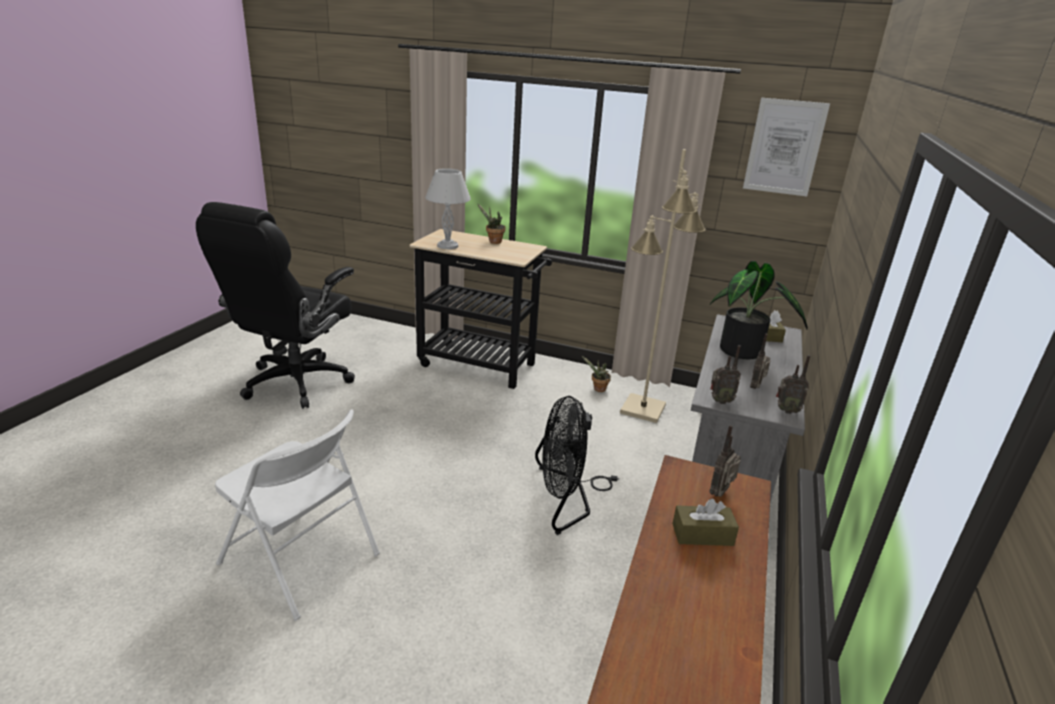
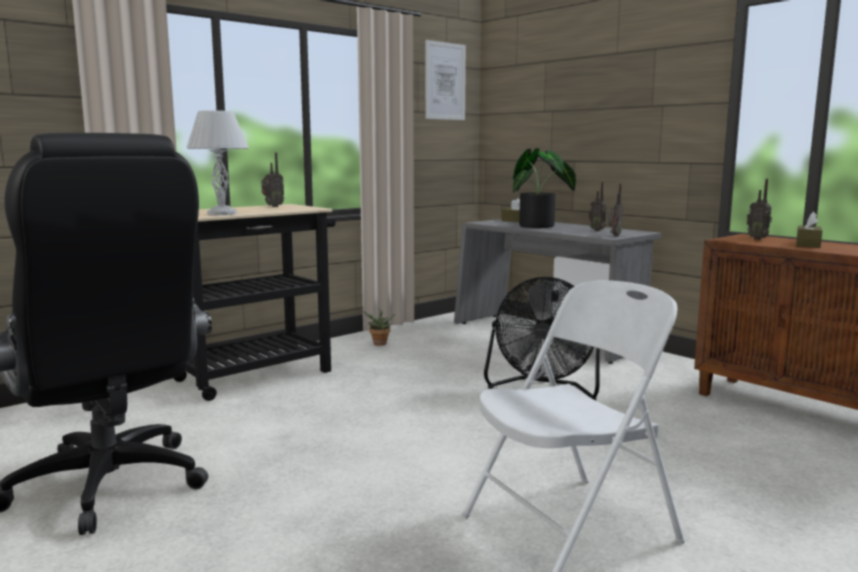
camera: 60 degrees left, 15 degrees down
potted plant [477,203,506,244] -> none
beige floor lamp [620,149,706,423] -> none
radio [776,355,810,414] -> radio moved to [261,152,285,207]

